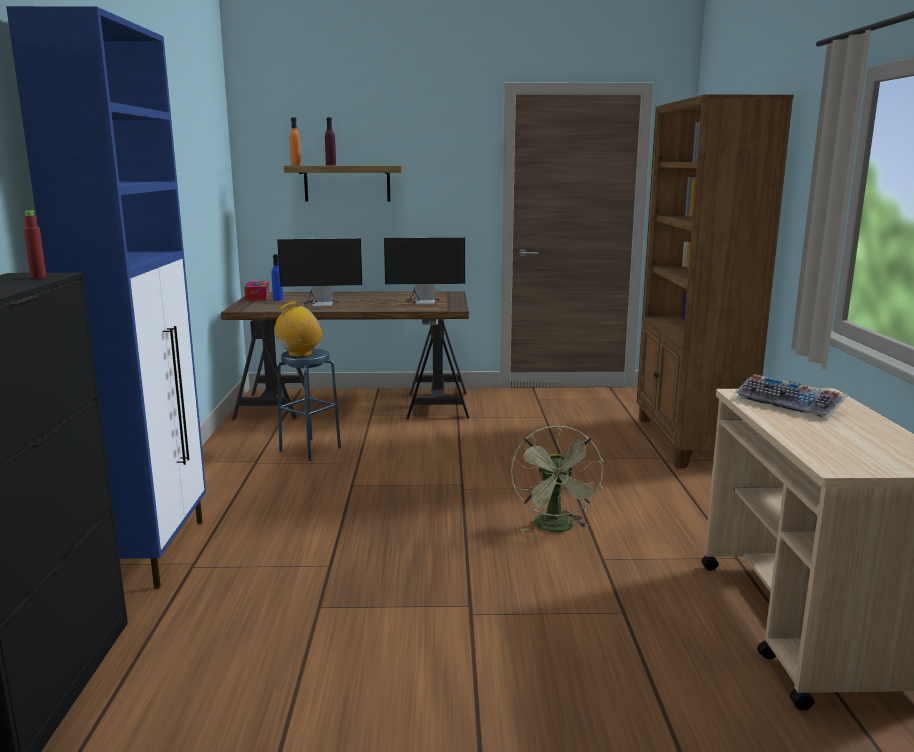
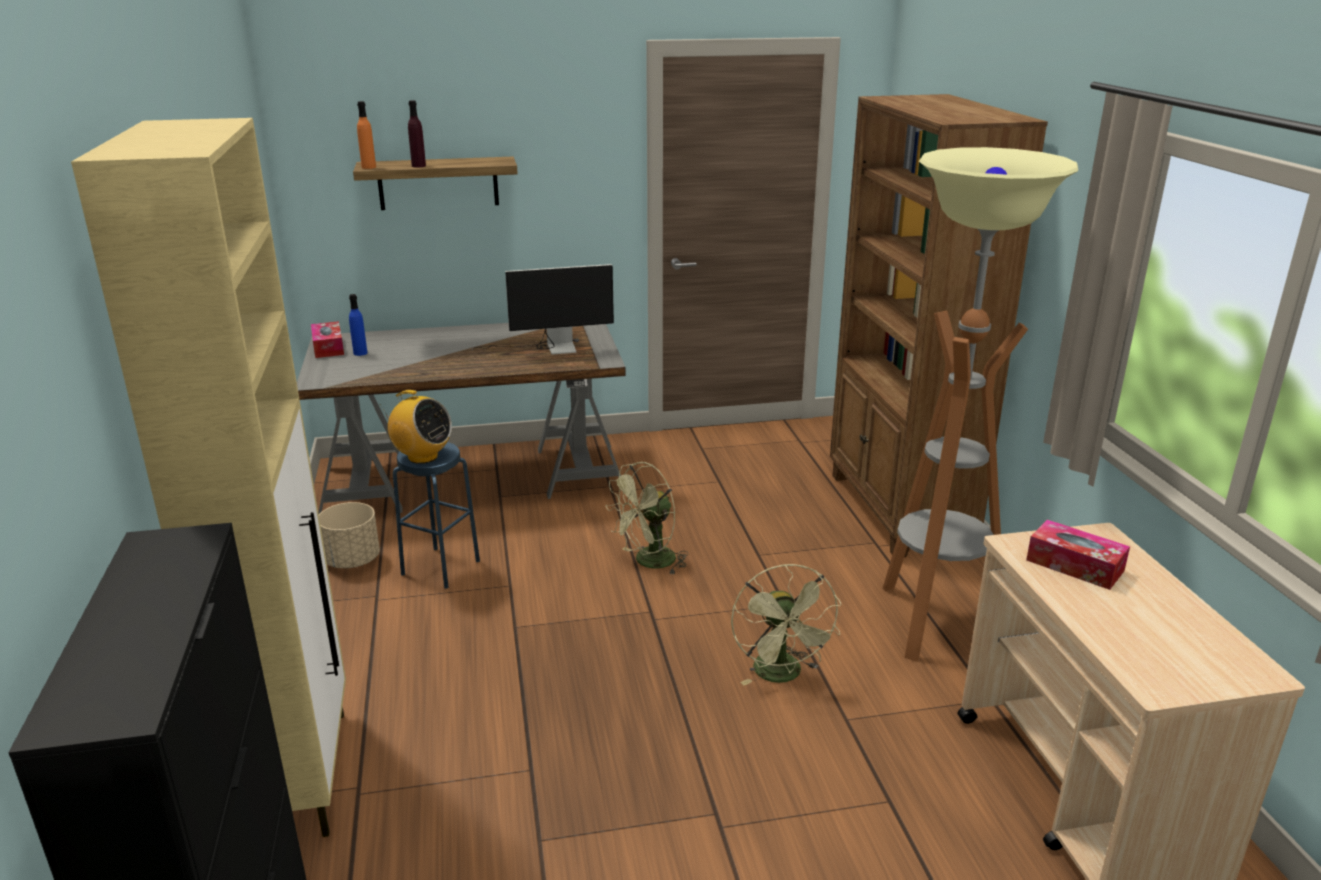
camera: 10 degrees left, 10 degrees up
blue cabinet [6,6,206,589] -> beige cabinet [71,118,346,837]
red bottle [23,211,47,279] -> none
brown desk [221,291,469,420] -> grey desk [297,323,626,514]
monitor [255,238,362,307] -> none
radio [275,301,323,357] -> radio turned 75 degrees clockwise [380,390,452,464]
keyboard [735,374,848,421] -> tissue box [1026,520,1130,590]
none -> beige planter [319,502,380,568]
none -> green fan [606,462,688,574]
none -> floor lamp [882,147,1078,662]

